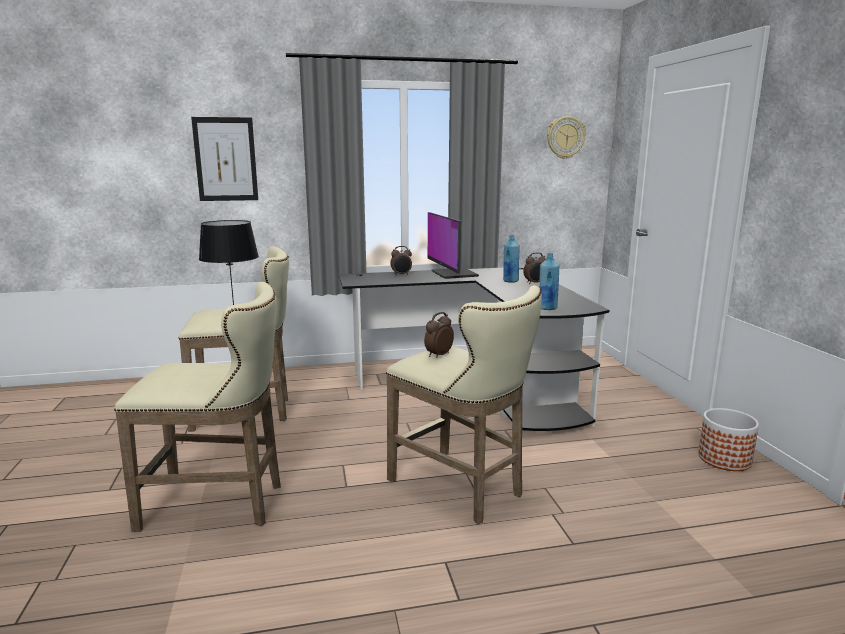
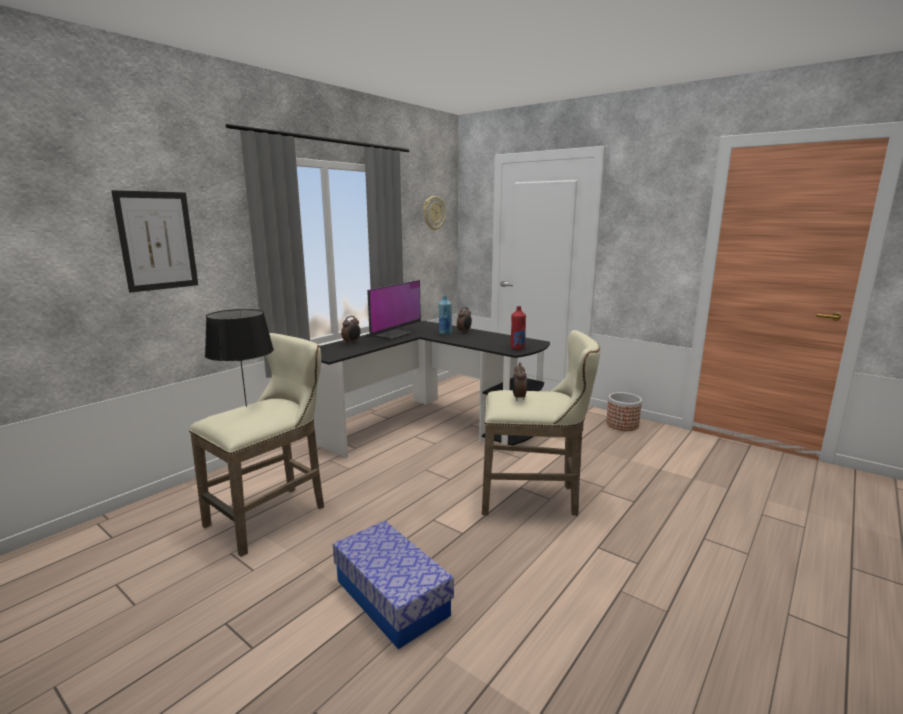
camera: 40 degrees left, 0 degrees up
beige stool [114,282,281,532] -> storage box [333,521,454,649]
monitor [428,212,479,279] -> monitor turned 90 degrees counterclockwise [366,280,421,340]
blue bottle [539,253,559,310] -> red bottle [511,306,526,350]

